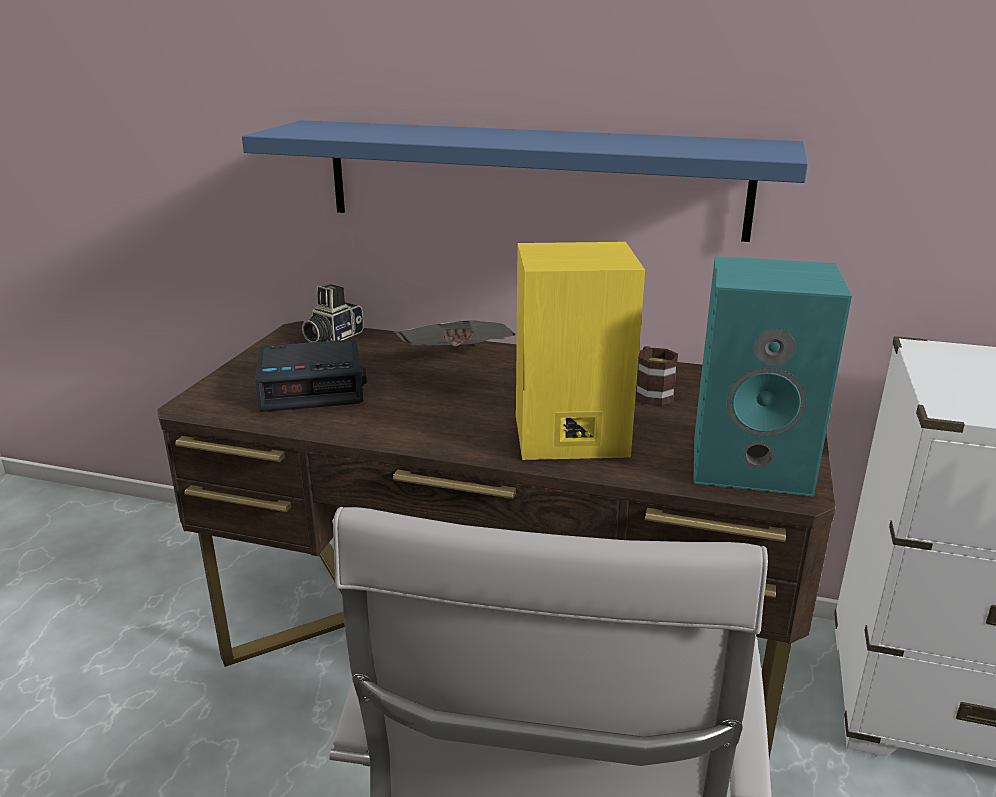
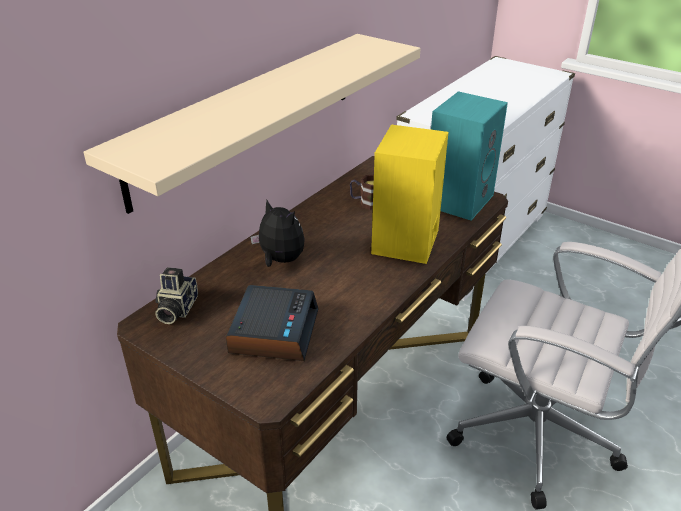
camera: 70 degrees left, 10 degrees up
blue shelf [242,120,808,242] -> beige shelf [83,34,421,214]
camera [302,284,364,343] -> camera turned 45 degrees clockwise [155,267,198,324]
newspaper [394,320,516,347] -> plush toy [250,200,305,267]

